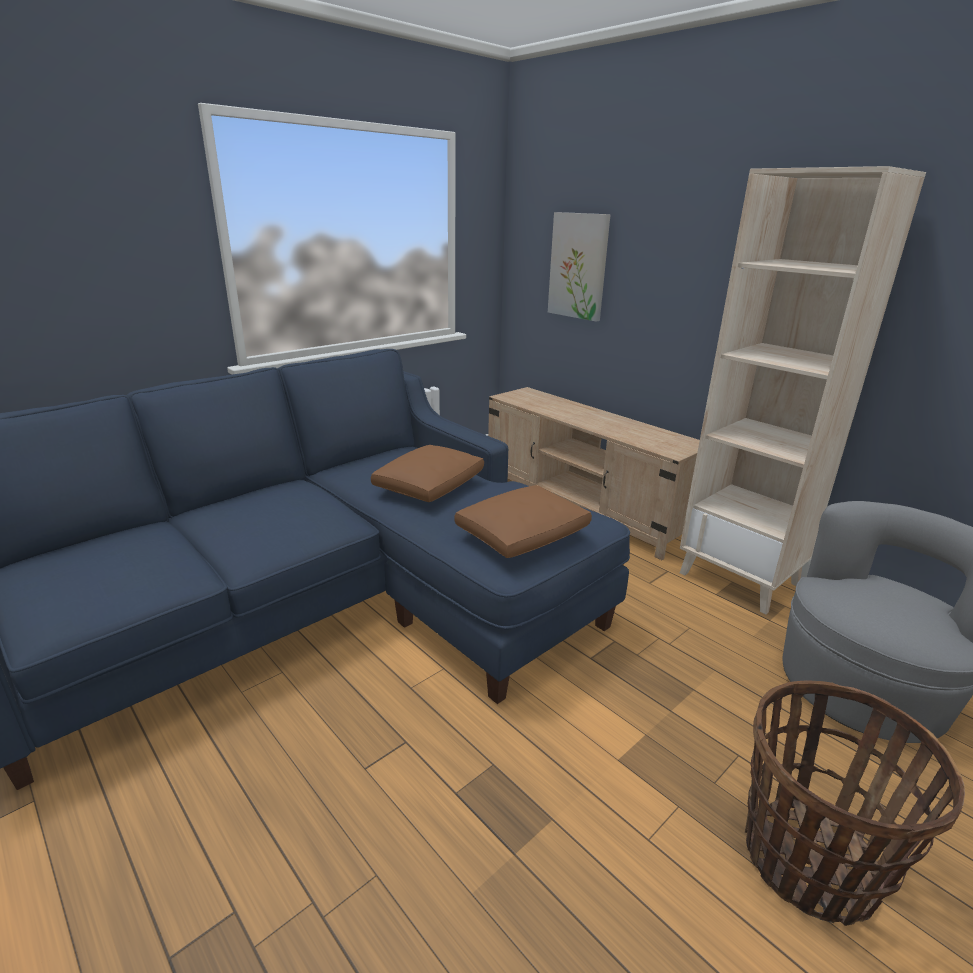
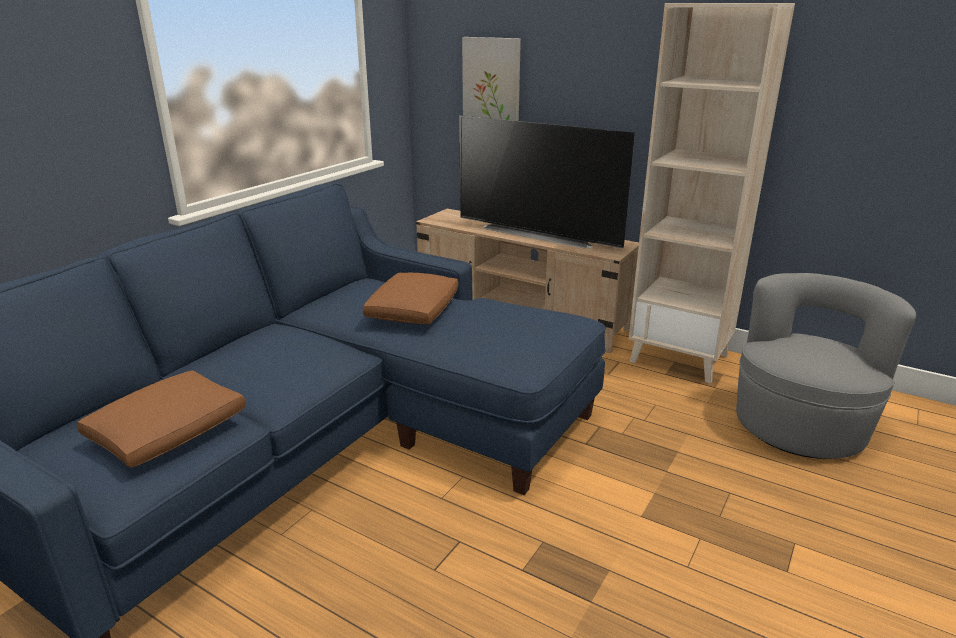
camera: 15 degrees left, 0 degrees up
brown pillow [454,485,592,558] -> brown pillow moved to [77,370,246,468]
basket [745,680,965,926] -> none
none -> television [459,115,635,249]

